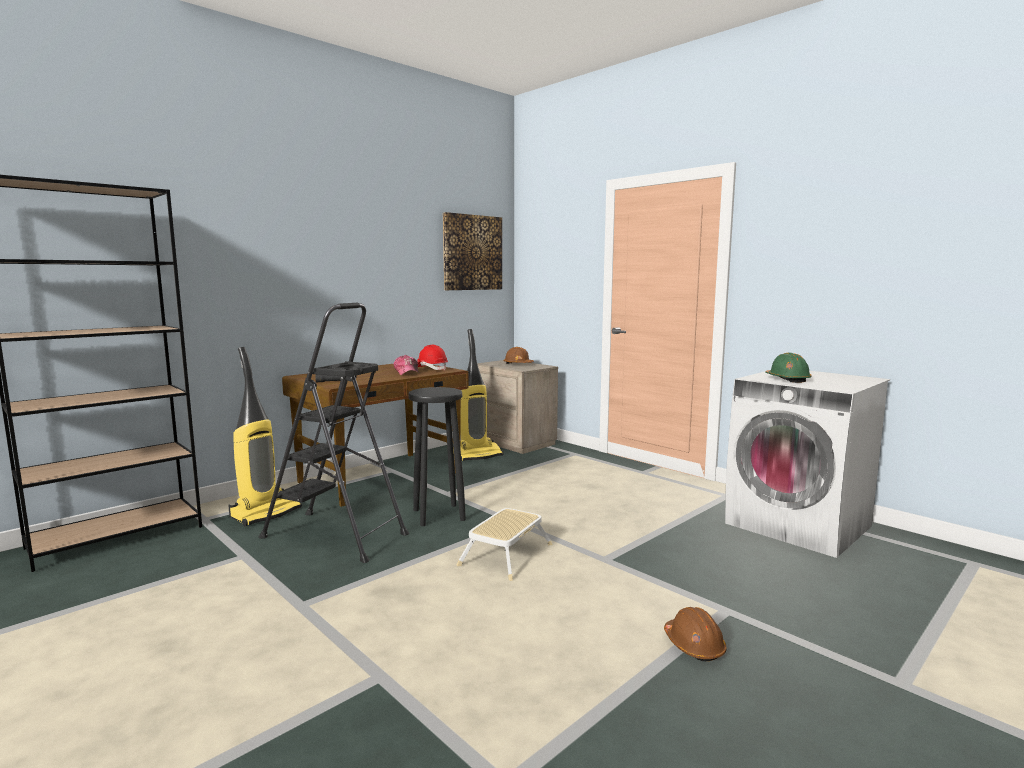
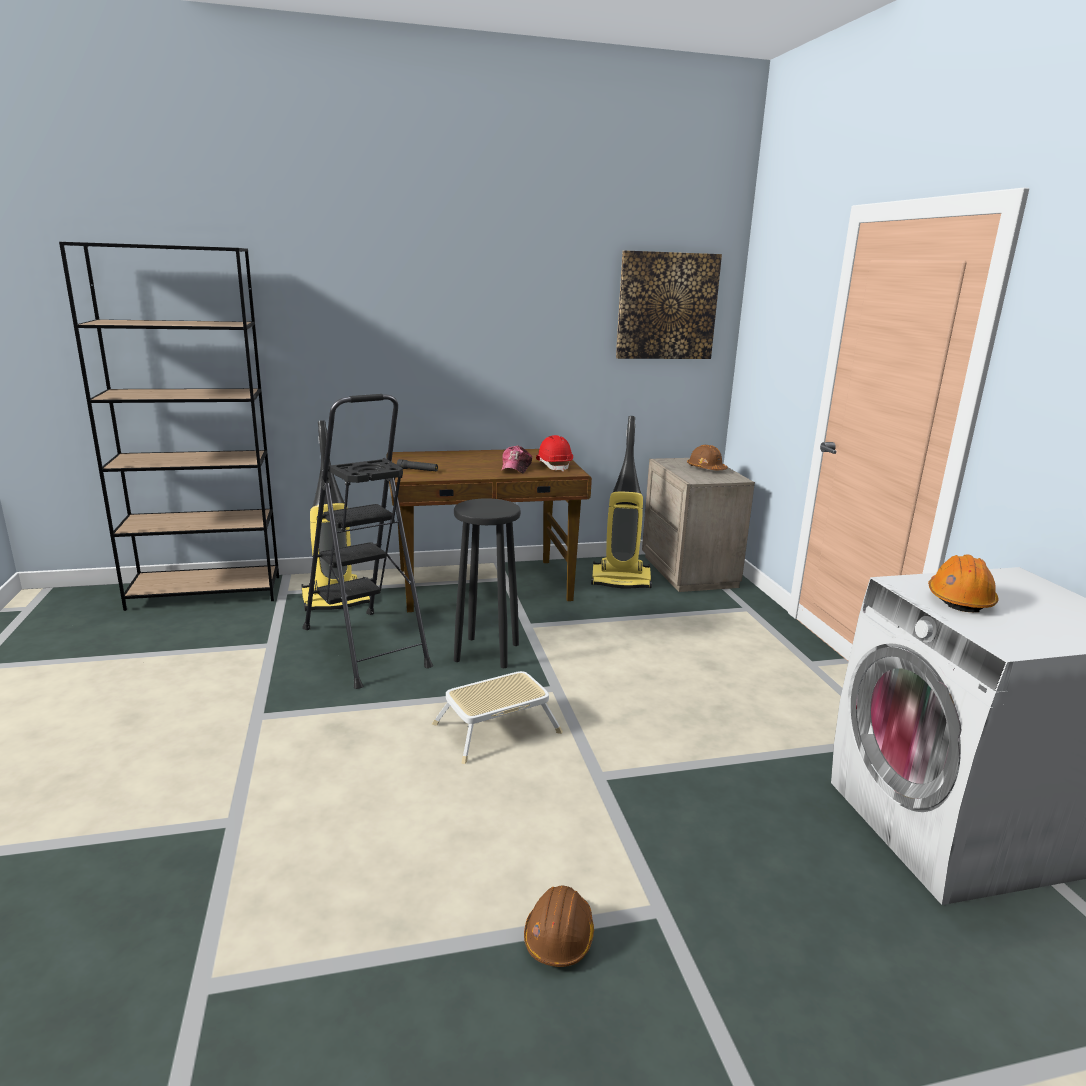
camera: 30 degrees right, 10 degrees up
green hard hat [765,352,812,383] -> orange hard hat [928,554,998,612]

